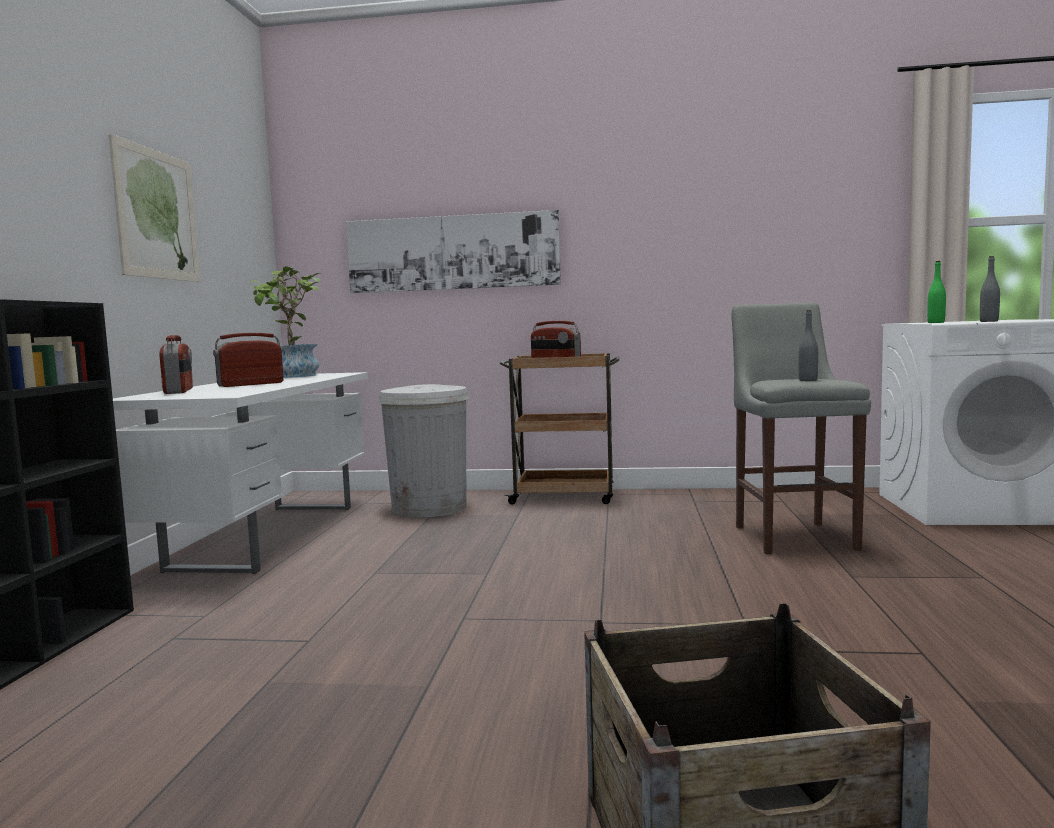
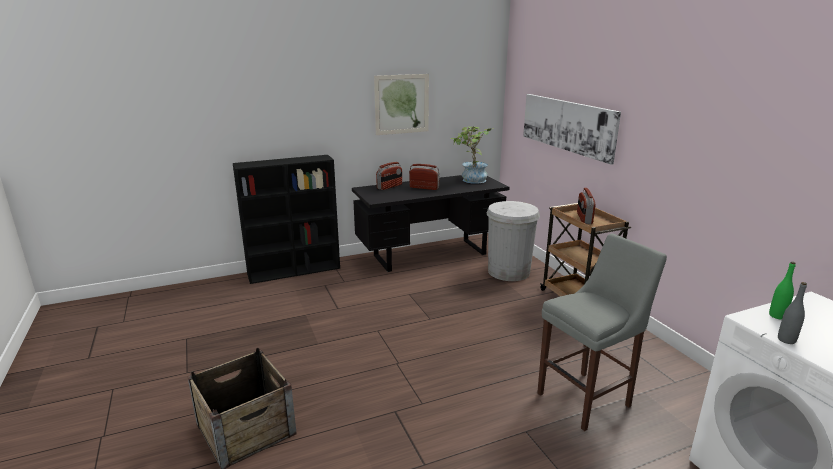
camera: 60 degrees right, 15 degrees up
white desk [113,372,368,574] -> black desk [352,175,509,272]
grey bottle [799,310,818,381] -> none

